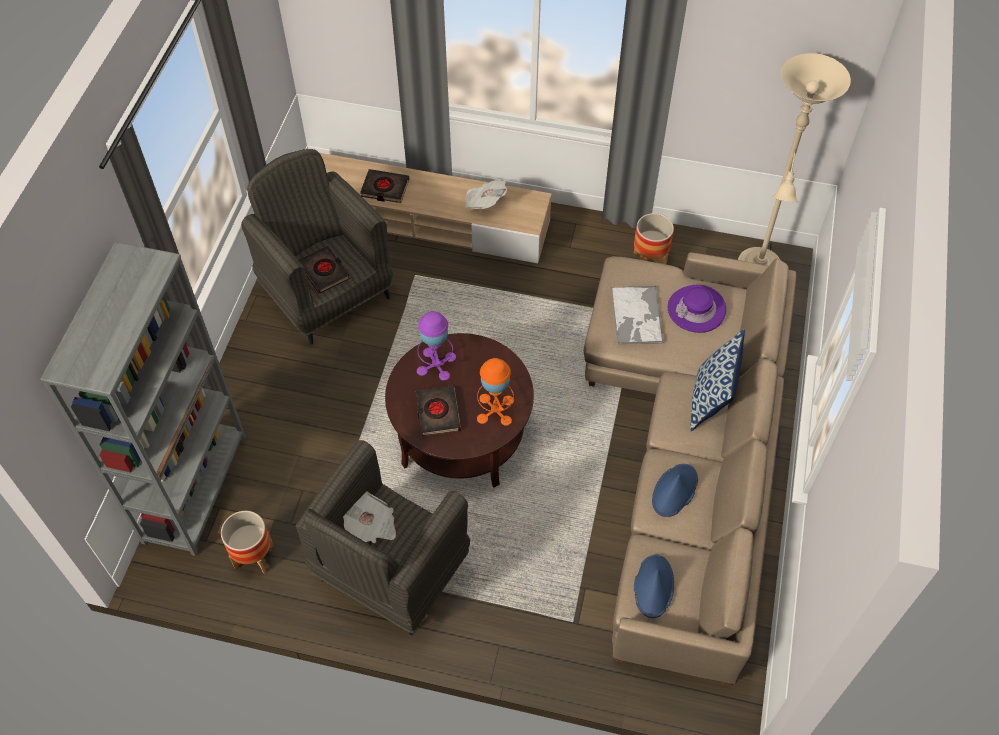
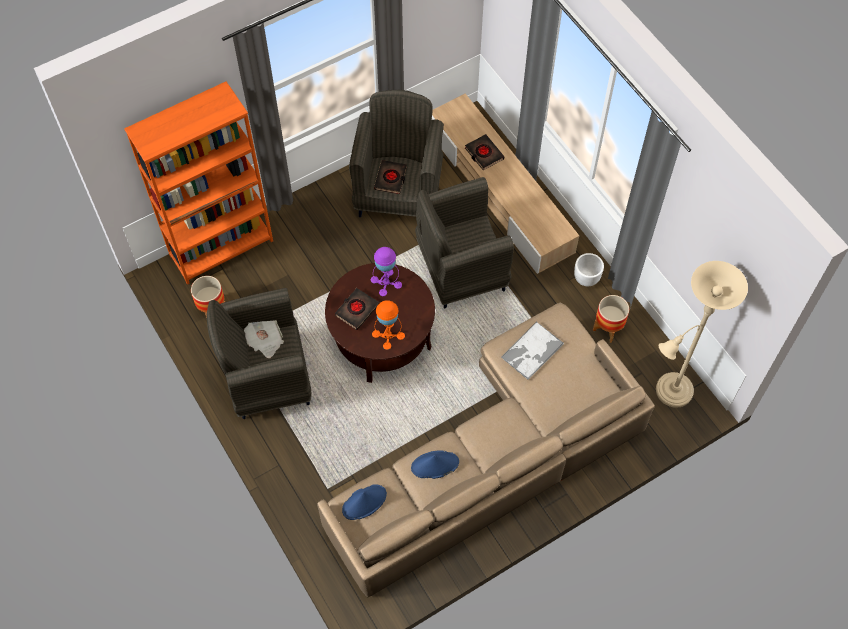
camera: 45 degrees right, 5 degrees up
grey bookcase [41,242,246,556] -> orange bookcase [124,81,273,285]
newspaper [465,180,507,209] -> none
purple hat [668,285,726,333] -> none
pillow [690,329,745,432] -> none
none -> grey armchair [415,177,514,308]
none -> white planter [574,253,604,286]

